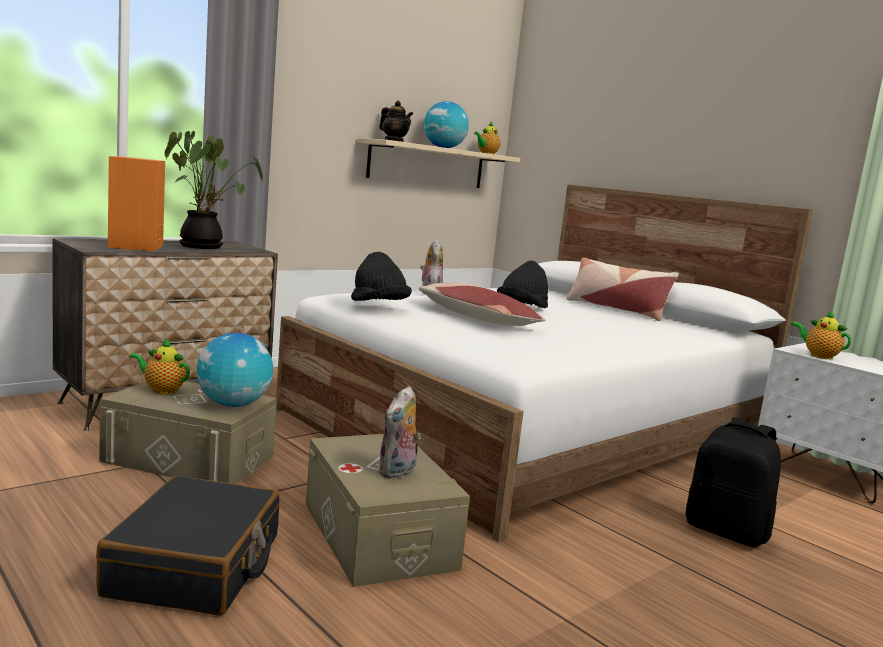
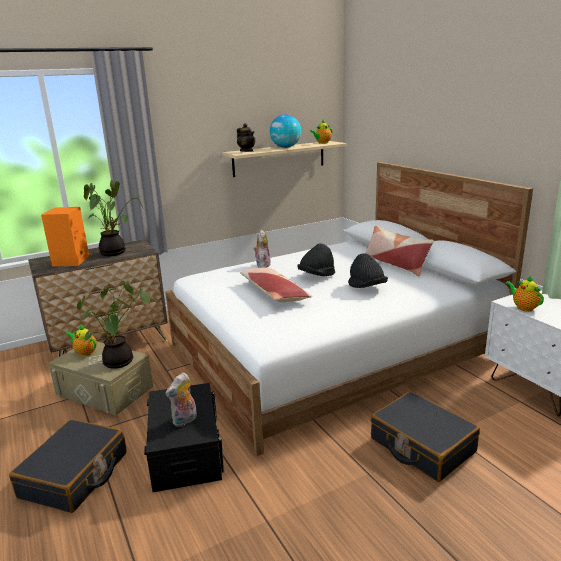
camera: 15 degrees right, 10 degrees up
globe [197,333,273,407] -> potted plant [77,281,150,369]
beige storage box [306,434,470,587] -> black storage box [144,383,225,492]
black hat [351,252,412,301] -> black hat moved to [348,253,388,288]
black backpack [686,417,781,548] -> black suitcase [370,391,480,482]

